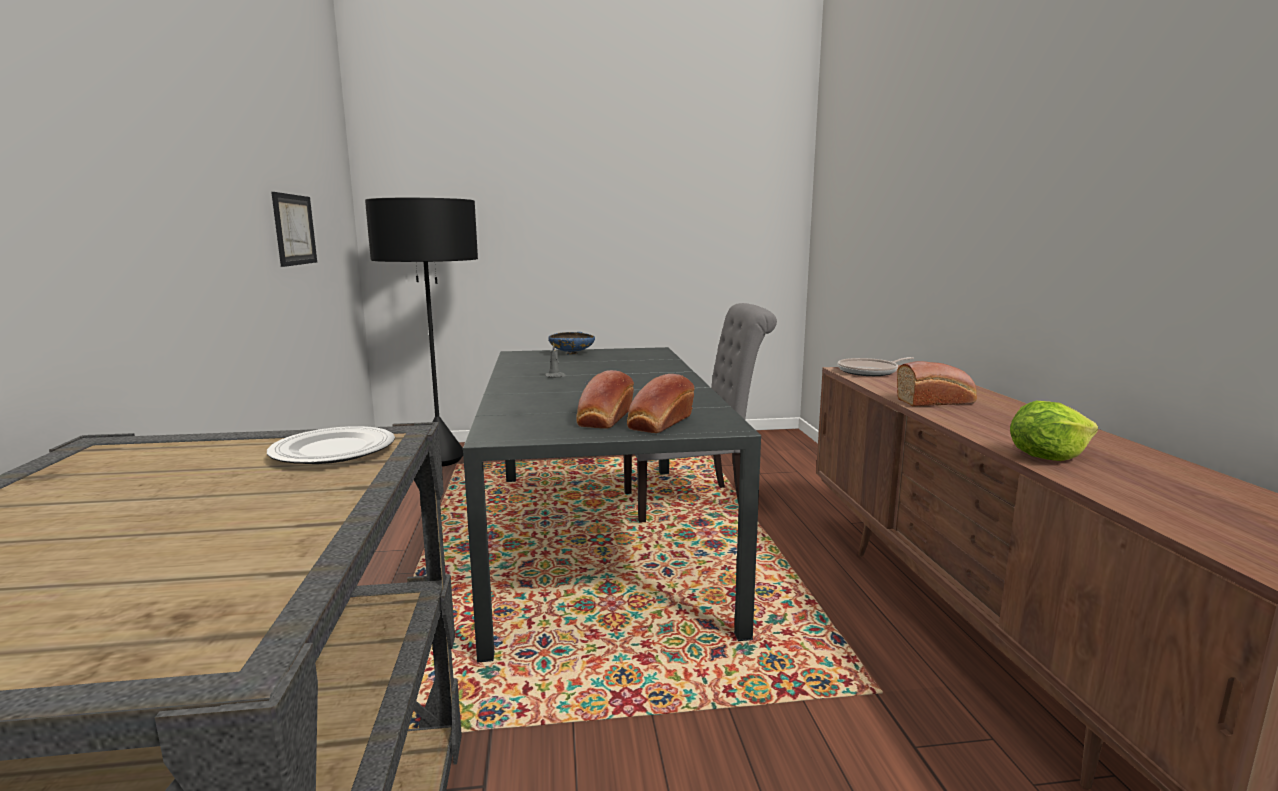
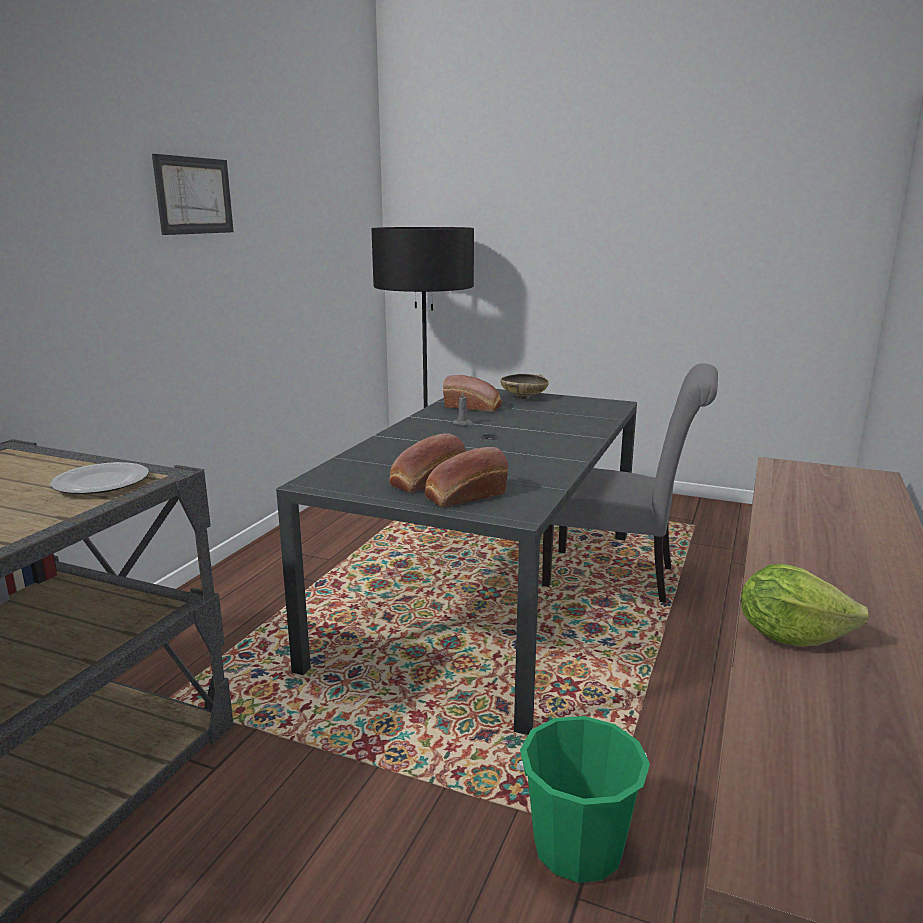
camera: 30 degrees right, 5 degrees up
picture [271,192,317,267] -> picture moved to [152,154,234,235]
blue bowl [548,332,595,355] -> beige bowl [500,374,549,399]
frying pan [838,357,914,376] -> none
bread [897,361,977,406] -> bread moved to [443,375,502,412]
none -> green bucket [517,716,650,883]

